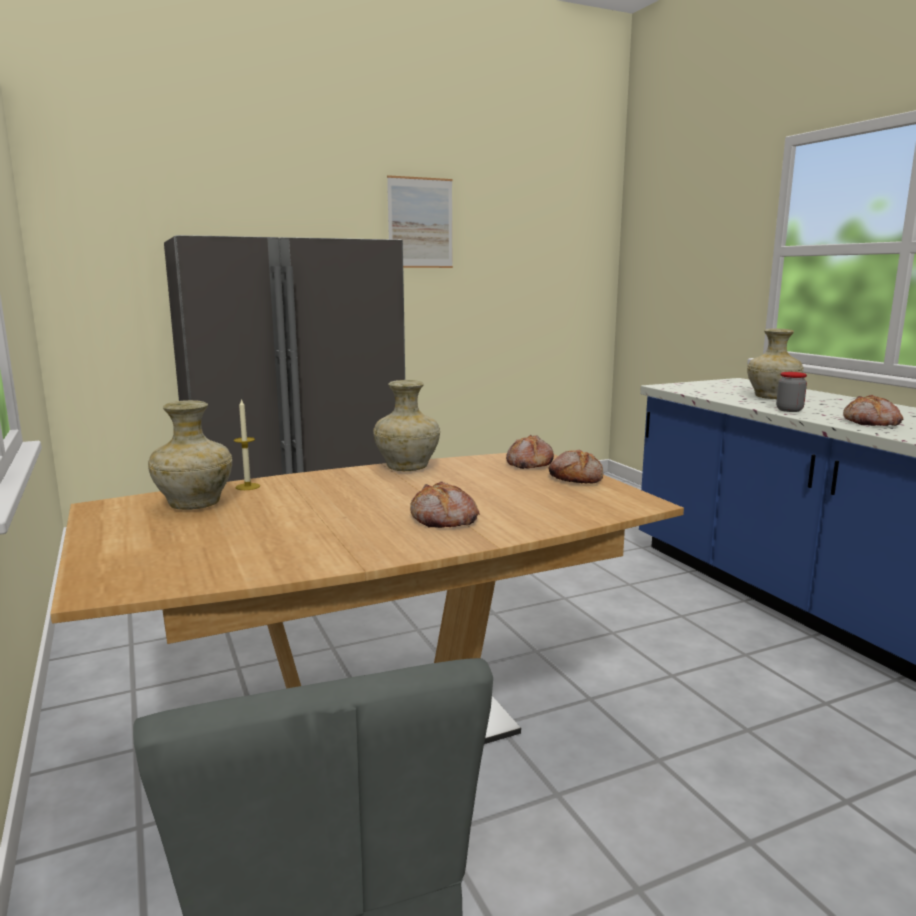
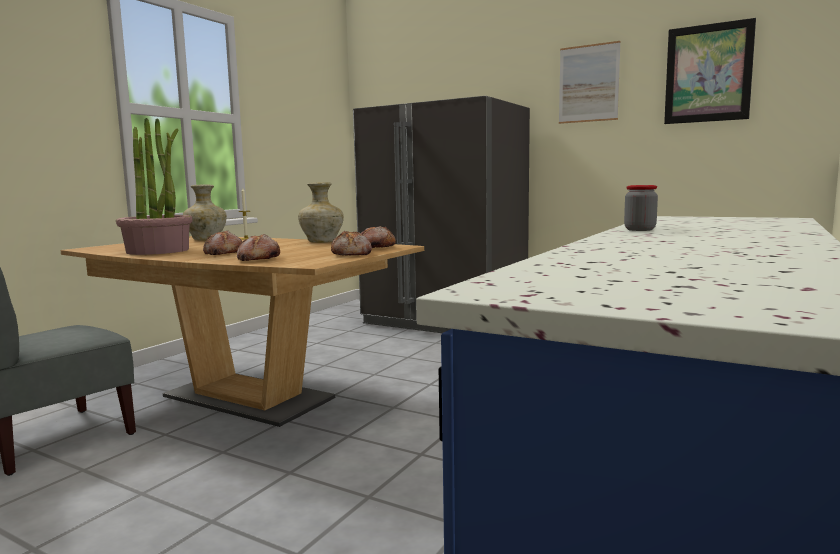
camera: 55 degrees right, 5 degrees down
beige vase [747,329,803,399] -> none
bread [843,394,903,426] -> bread moved to [237,234,280,261]
none -> potted plant [116,118,192,255]
none -> picture [664,18,756,124]

